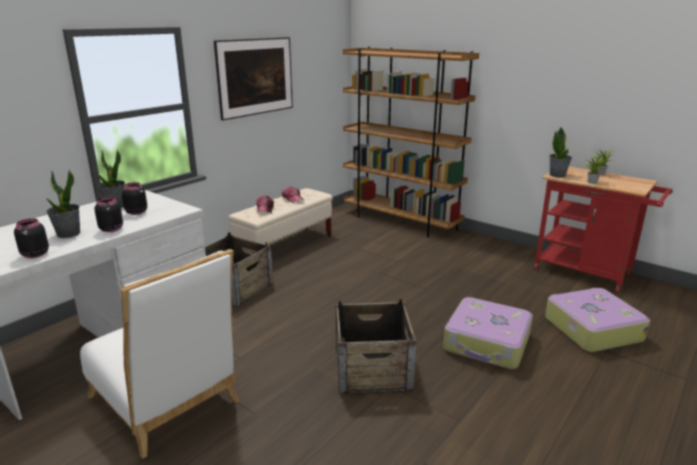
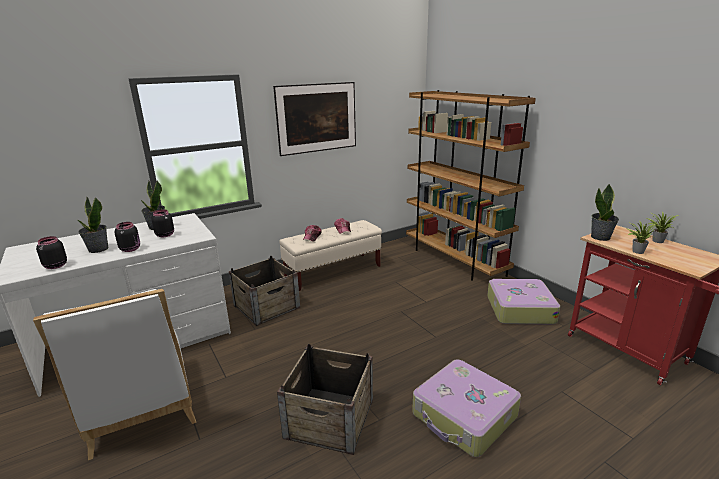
camera: 20 degrees right, 0 degrees up
suitcase [545,288,650,352] -> suitcase moved to [487,279,560,325]

